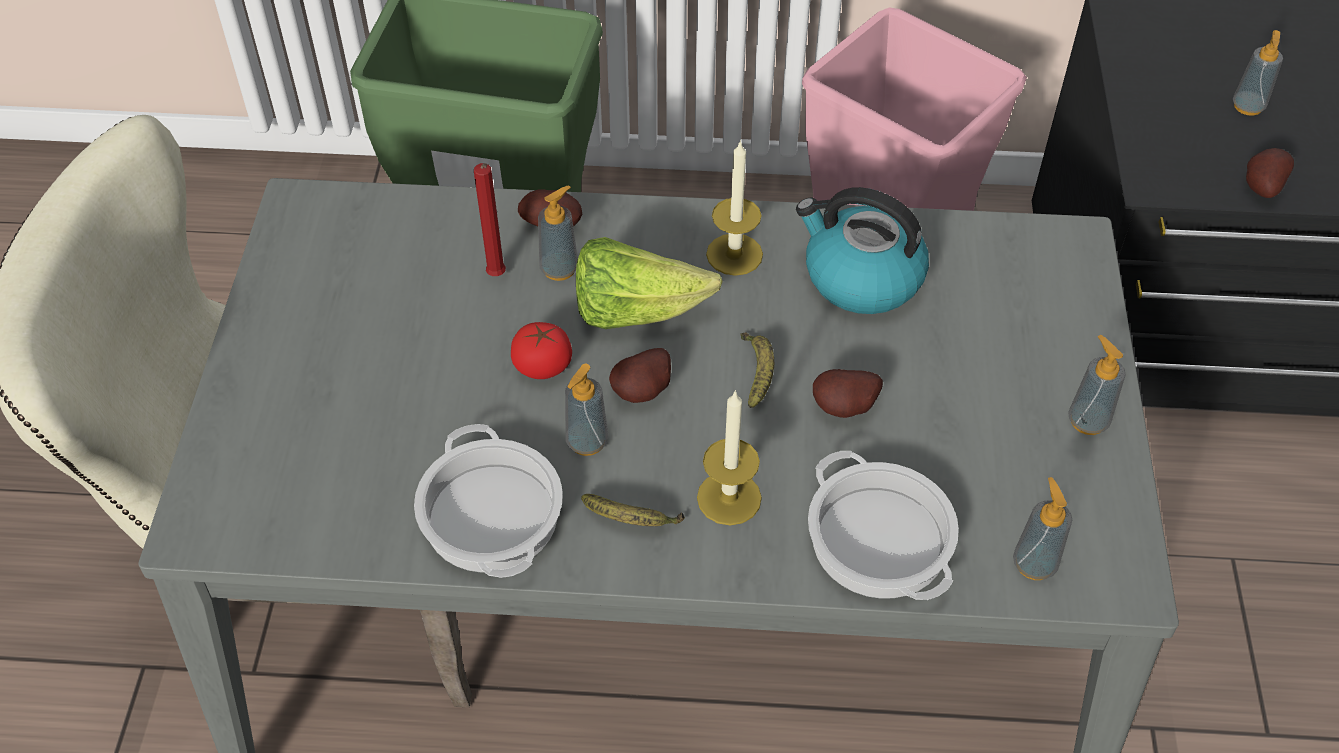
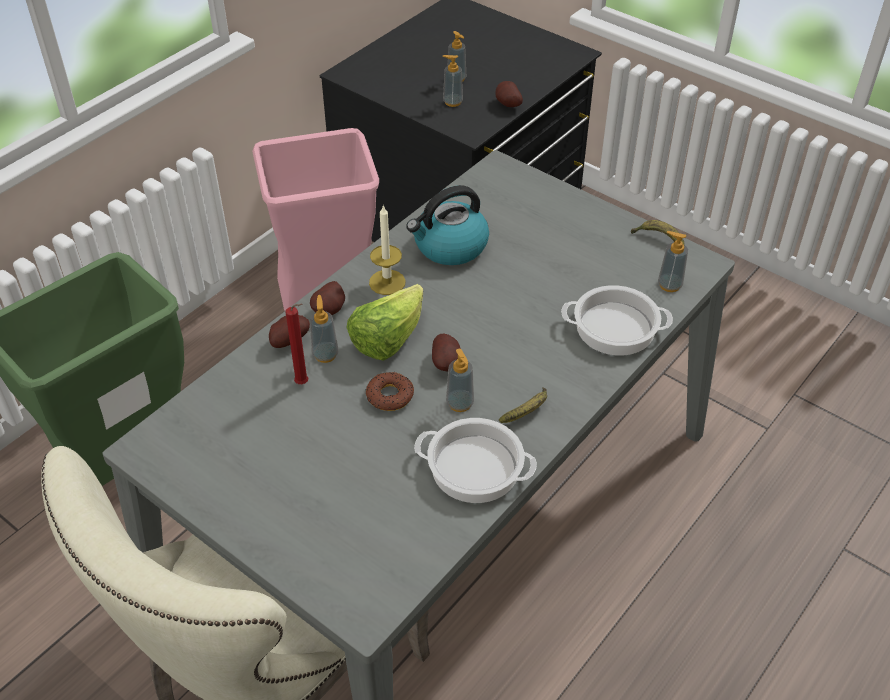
camera: 55 degrees left, 5 degrees down
tomato [511,322,572,379] -> donut [366,372,414,411]
candle [697,390,762,525] -> none
banana [740,332,774,408] -> banana moved to [631,220,685,245]
potato [813,369,883,418] -> potato moved to [310,281,345,315]
soap dispenser [1068,335,1126,435] -> soap dispenser moved to [443,55,463,107]

